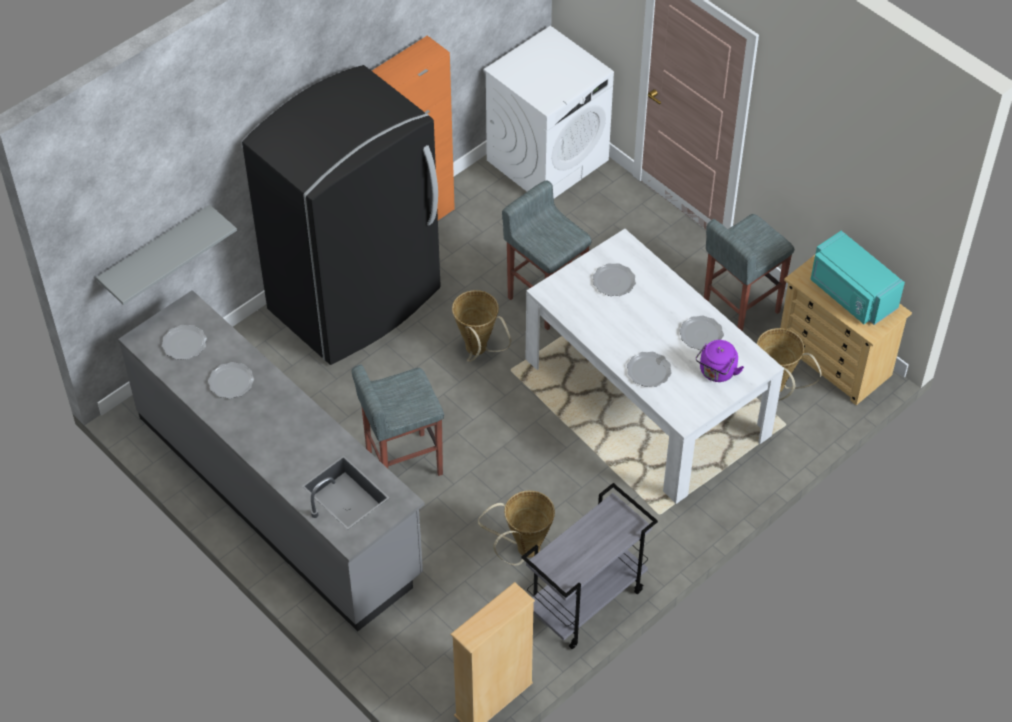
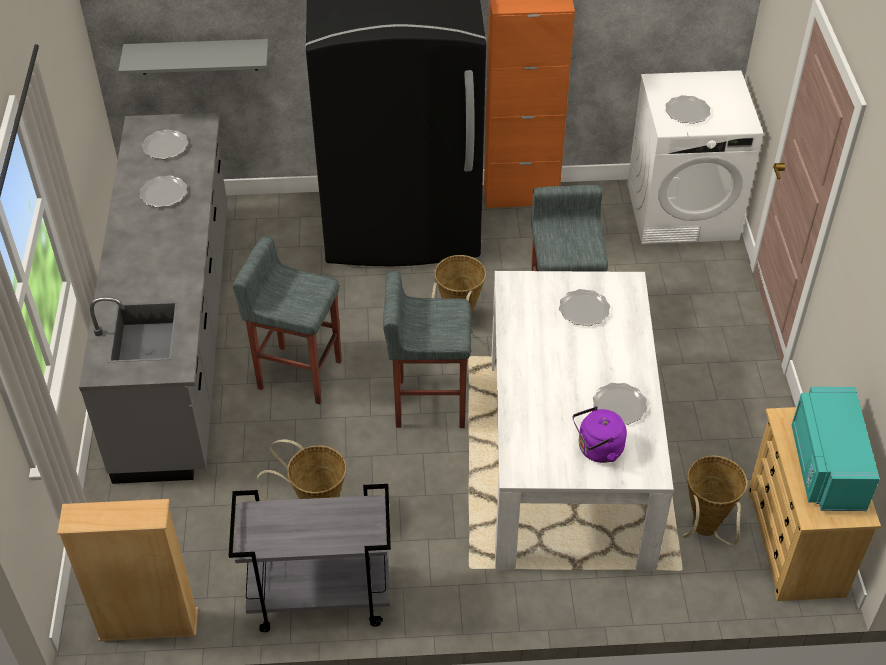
camera: 40 degrees right, 5 degrees down
plate [627,352,672,387] -> plate moved to [665,95,710,124]
grey stool [704,214,795,332] -> grey stool moved to [383,271,471,428]

